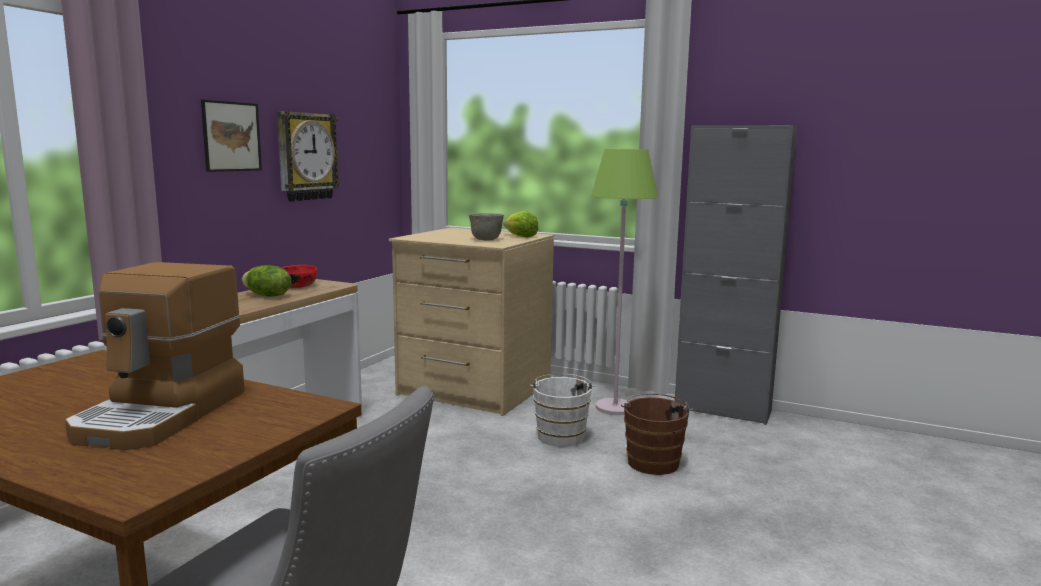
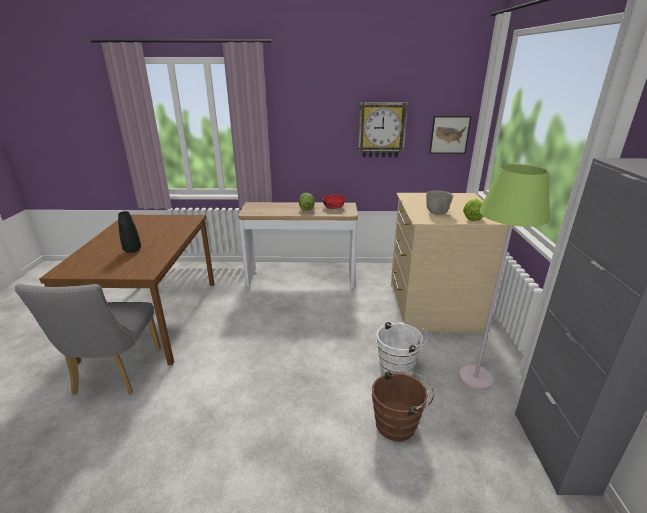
camera: 65 degrees right, 15 degrees up
coffee machine [65,262,245,450] -> black vase [118,211,141,253]
picture [201,99,262,172] -> picture moved to [429,116,472,154]

